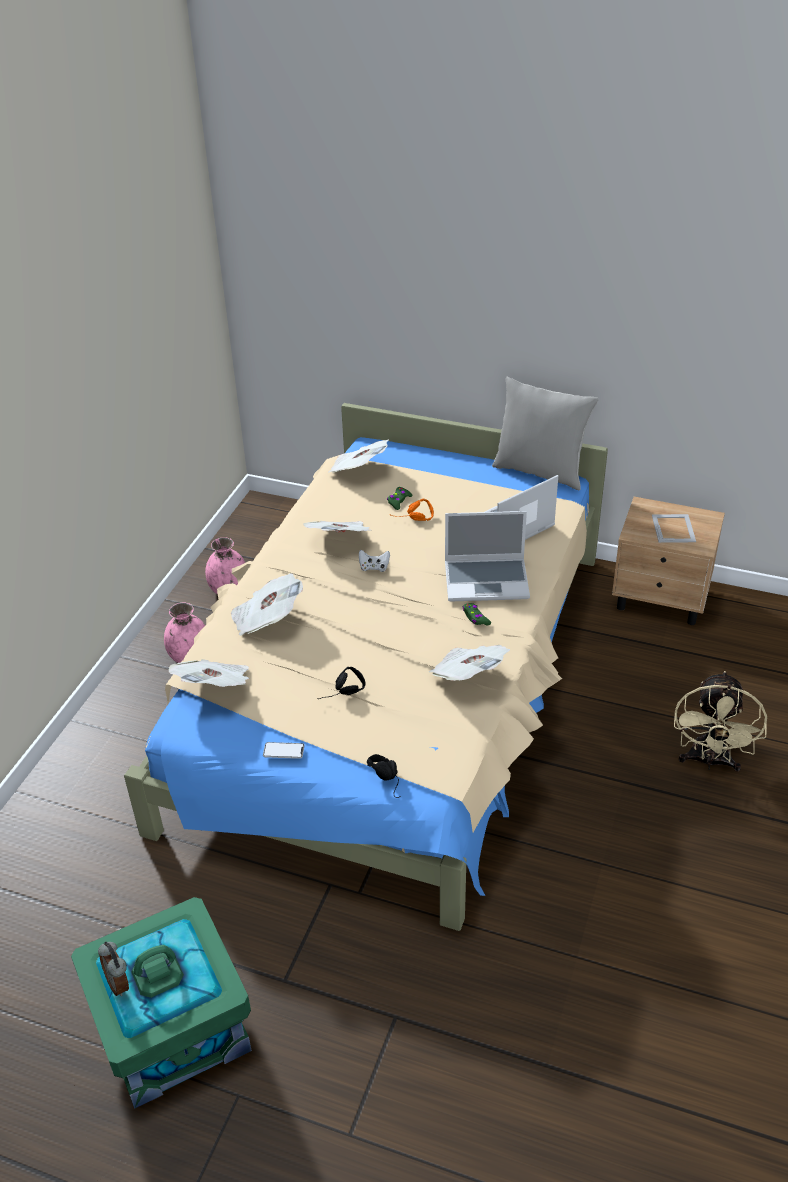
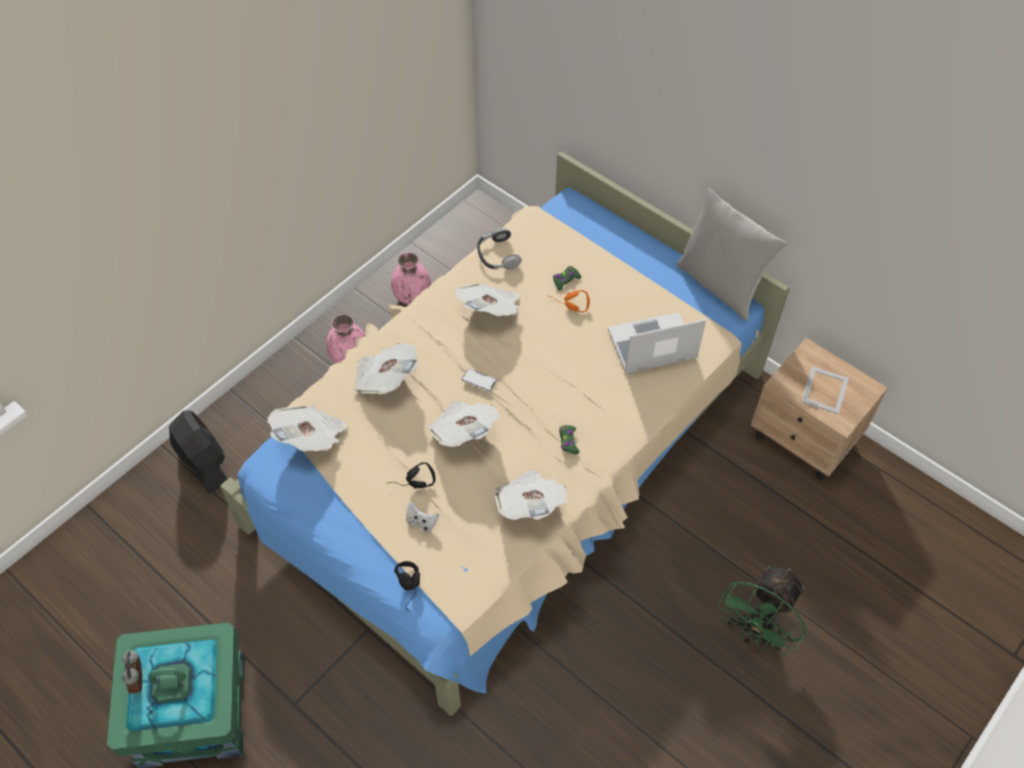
camera: 20 degrees right, 15 degrees up
phone [263,742,304,759] -> phone moved to [461,369,497,391]
newspaper [328,440,389,473] -> newspaper moved to [428,400,500,447]
white game controller [359,550,390,572] -> white game controller moved to [406,502,439,533]
laptop [445,511,530,601] -> none
beige fan [674,671,767,772] -> green fan [717,566,806,656]
none -> black fan [169,410,228,494]
none -> headphones [477,228,522,270]

